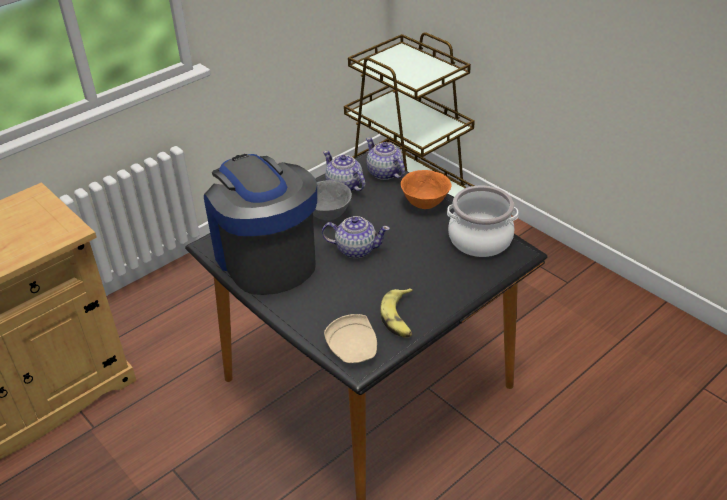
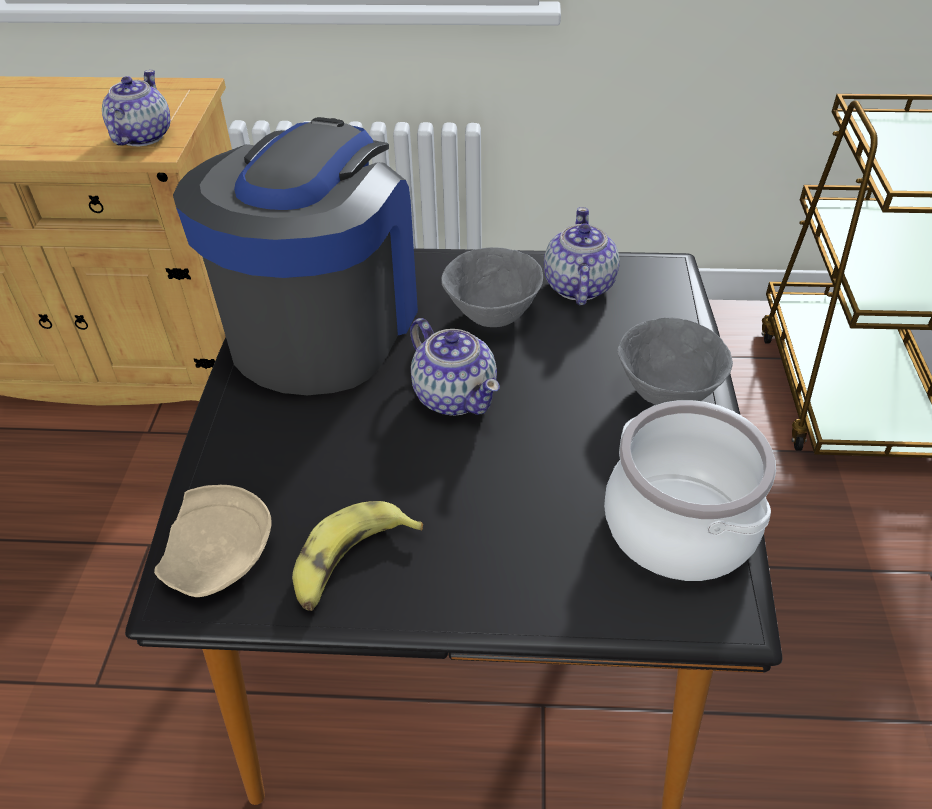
camera: 45 degrees right, 5 degrees up
teapot [366,137,405,180] -> teapot moved to [102,70,170,146]
orange bowl [401,170,452,209] -> grey bowl [617,317,733,405]

